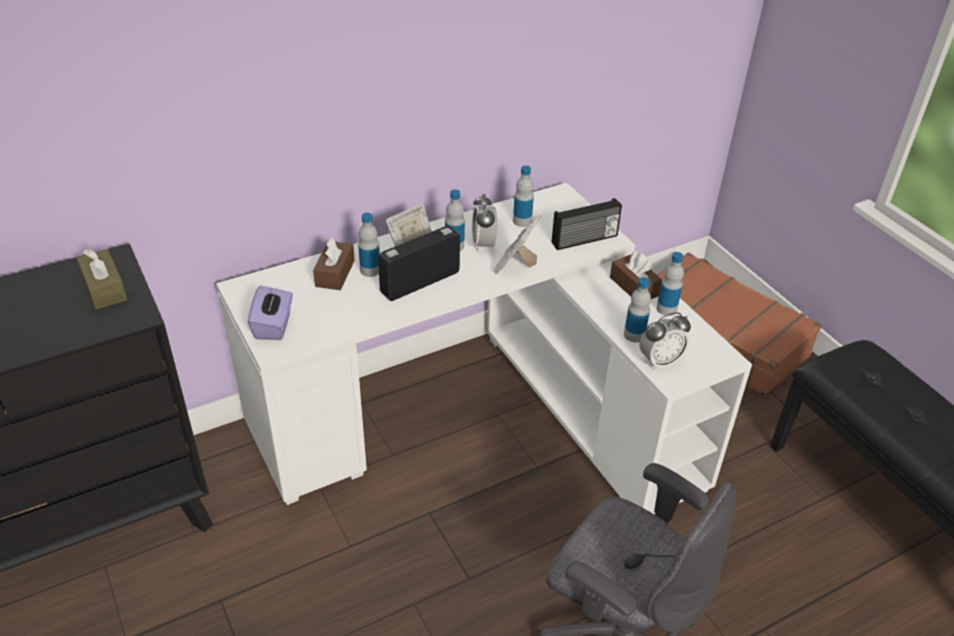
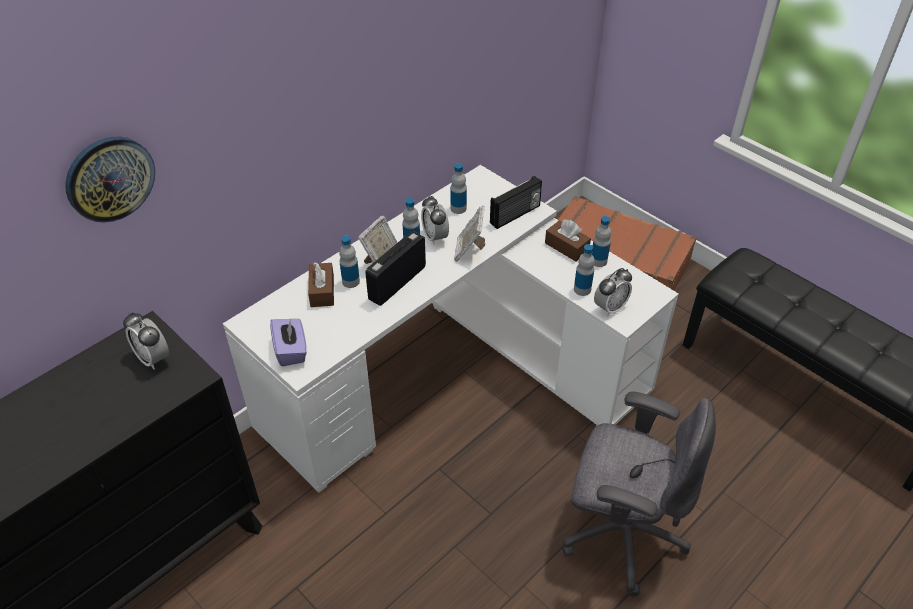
camera: 15 degrees left, 5 degrees up
brown tissue box [77,249,127,309] -> alarm clock [123,312,169,370]
none -> wall clock [66,137,155,223]

